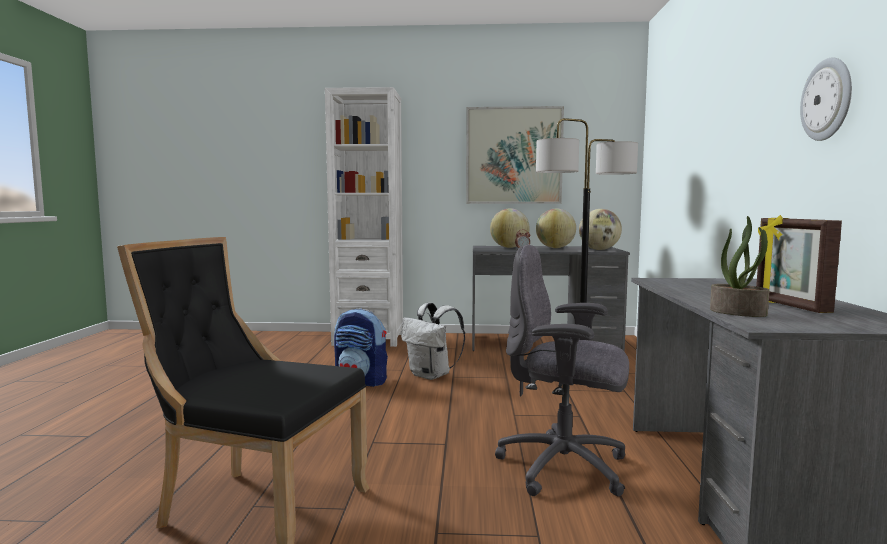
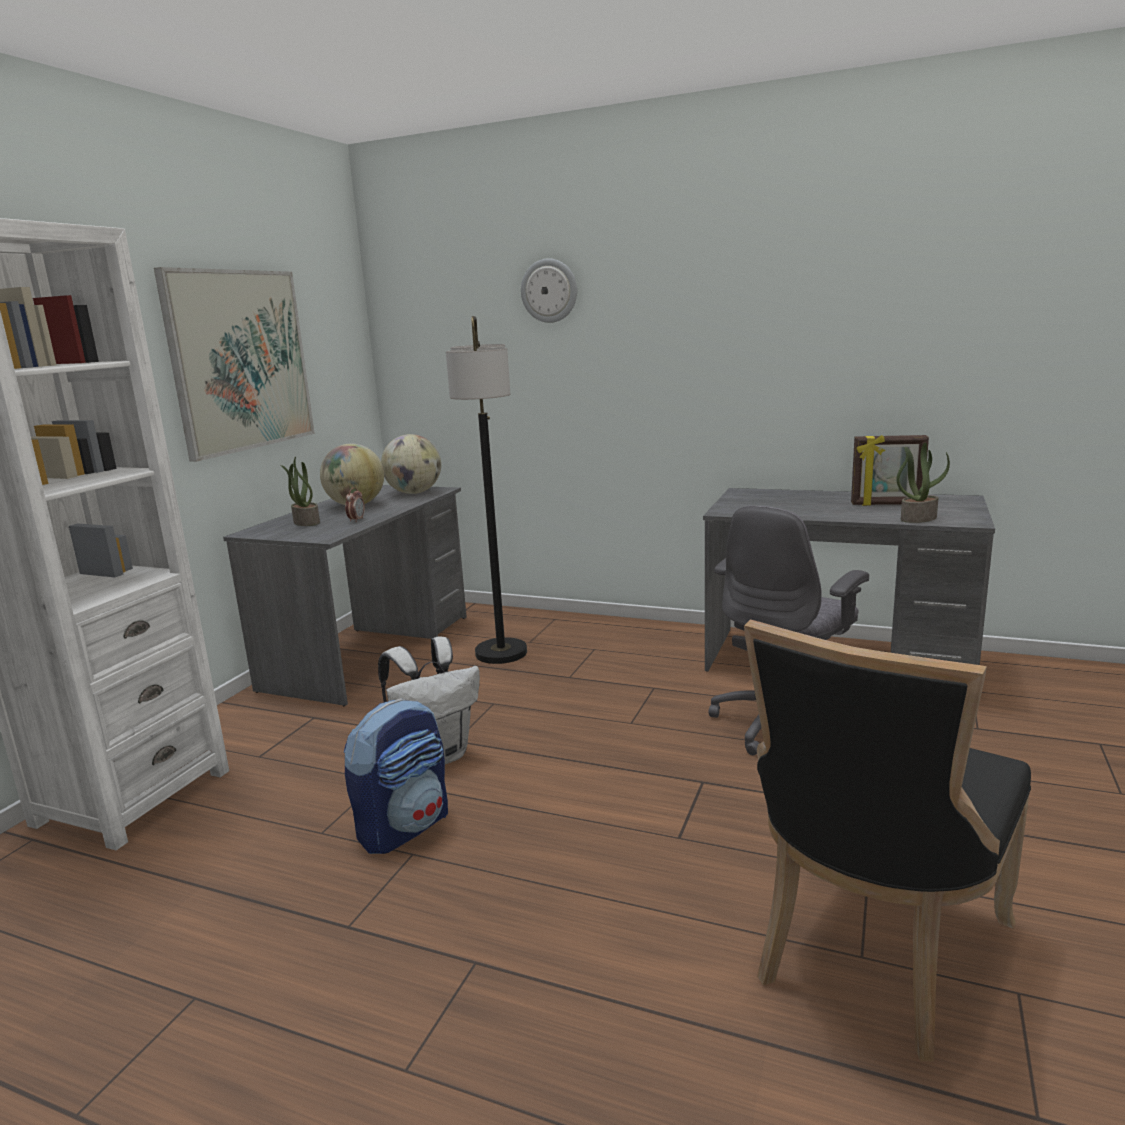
camera: 70 degrees left, 10 degrees up
globe [490,208,530,248] -> potted plant [280,457,320,526]
wall clock [800,58,852,141] -> wall clock moved to [521,258,577,323]

